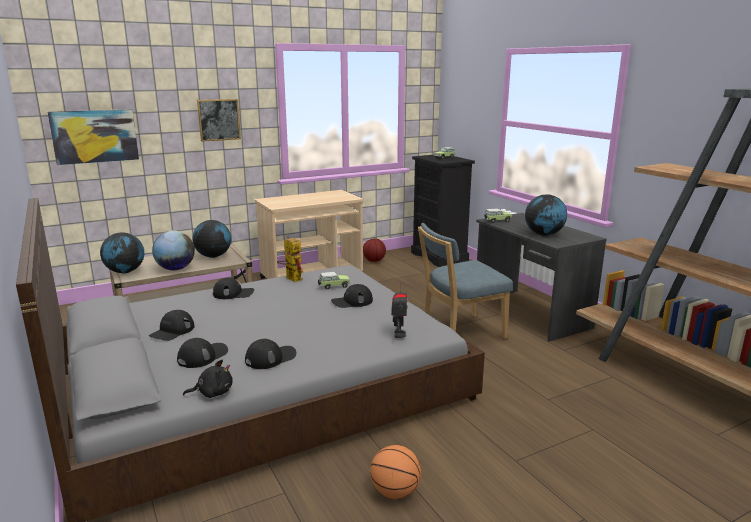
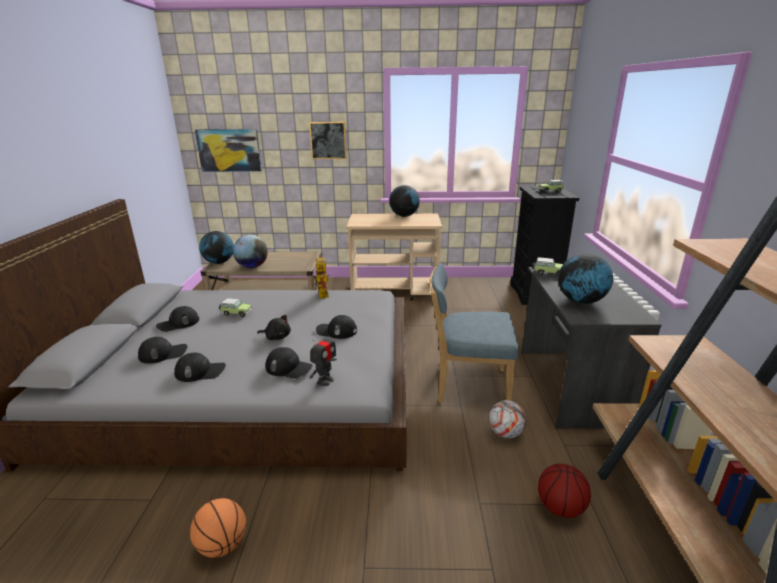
camera: 30 degrees right, 5 degrees up
black plush toy [183,360,233,398] -> black plush toy moved to [257,315,291,340]
globe [192,220,231,258] -> globe moved to [389,185,420,217]
black cap [213,278,254,299] -> black cap moved to [265,347,312,379]
toy car [318,272,350,290] -> toy car moved to [219,298,252,317]
basketball [363,238,386,262] -> basketball moved to [538,464,591,518]
none -> football [489,400,527,438]

